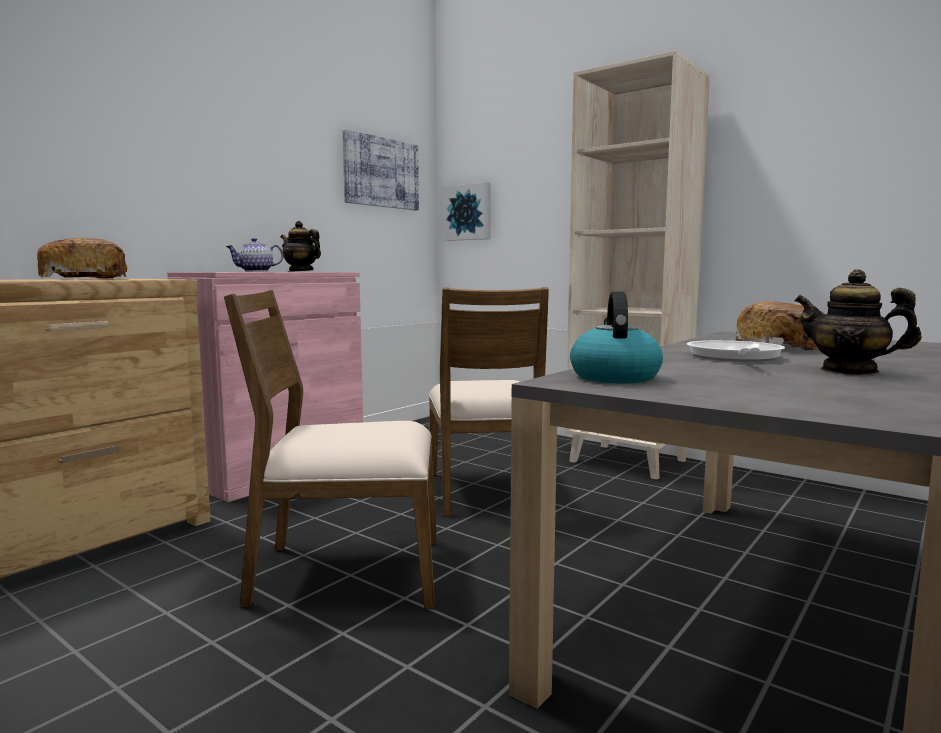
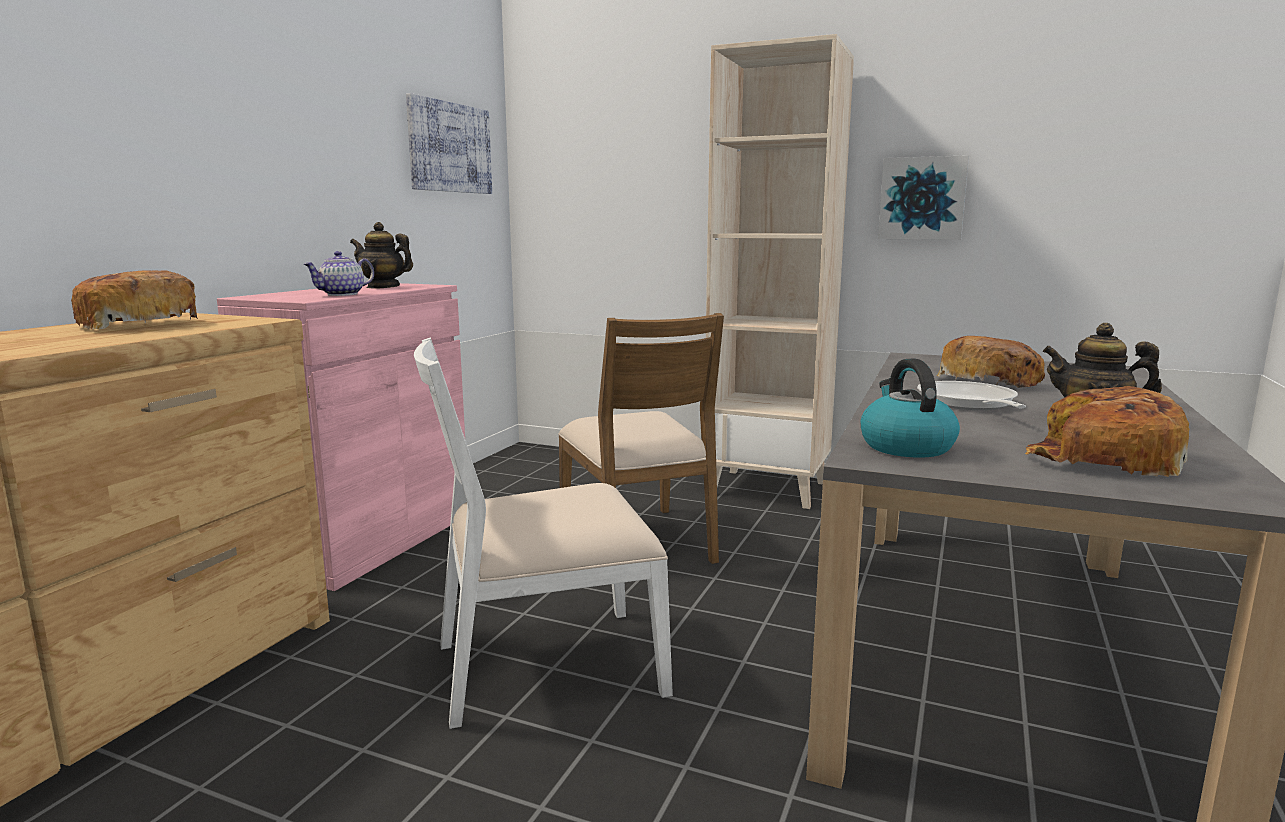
camera: 15 degrees left, 5 degrees up
brown chair [224,290,437,609] -> white chair [414,337,673,729]
picture [444,182,491,241] -> picture moved to [878,155,969,240]
none -> bread [1025,386,1189,477]

